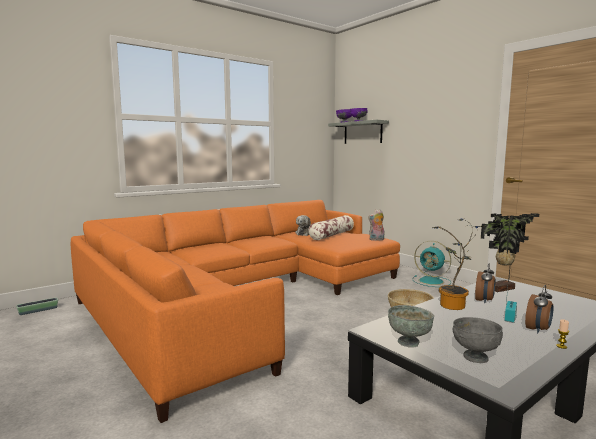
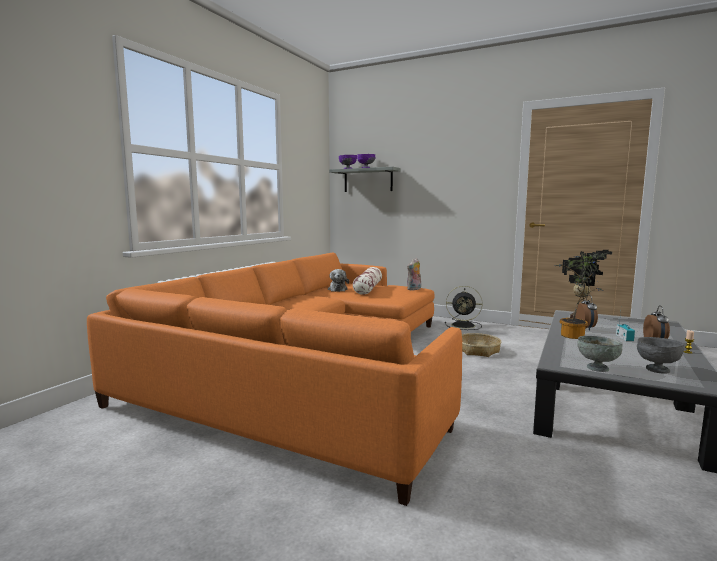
camera: 25 degrees left, 0 degrees up
planter [16,298,58,315] -> none
turquoise fan [413,241,451,287] -> black fan [445,286,482,330]

